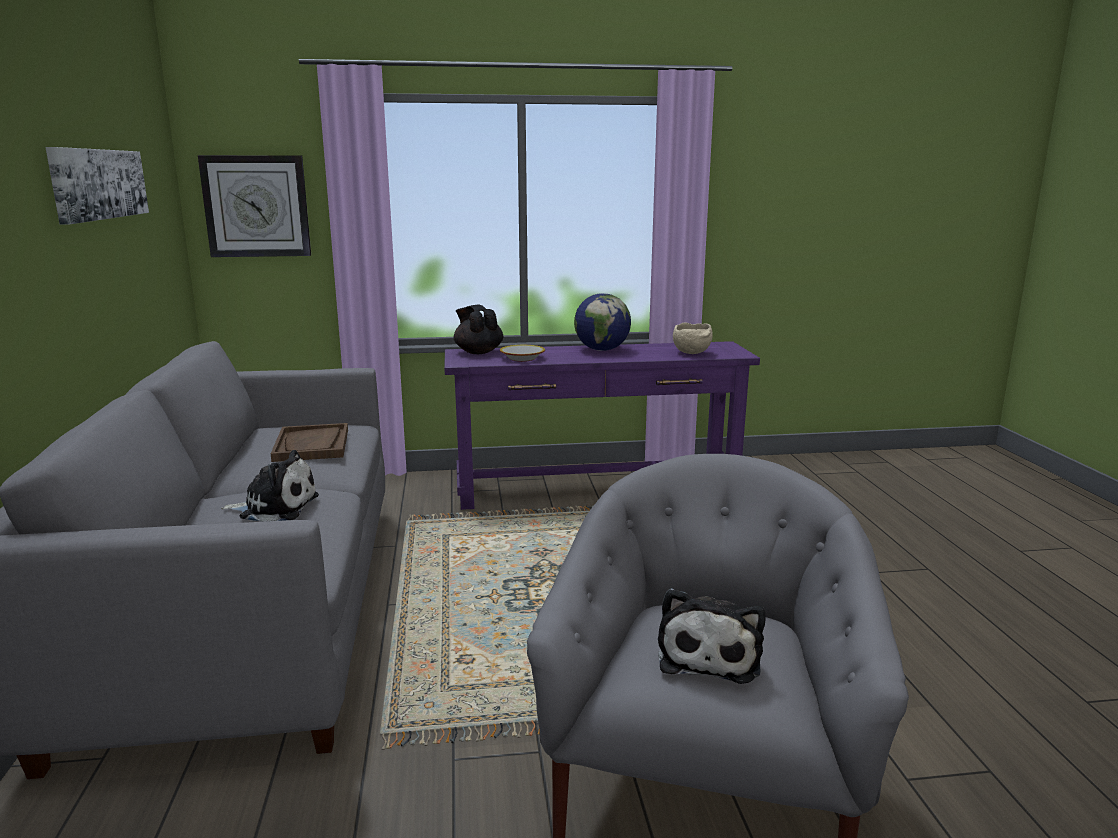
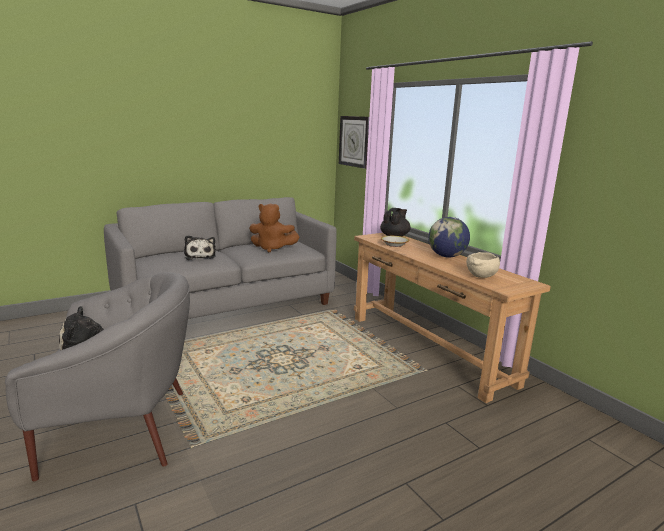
camera: 65 degrees right, 0 degrees up
picture [45,147,149,225] -> none
brown tray [271,423,348,462] -> brown plush toy [249,204,300,252]
purple console table [444,341,760,510] -> brown console table [354,233,551,403]

